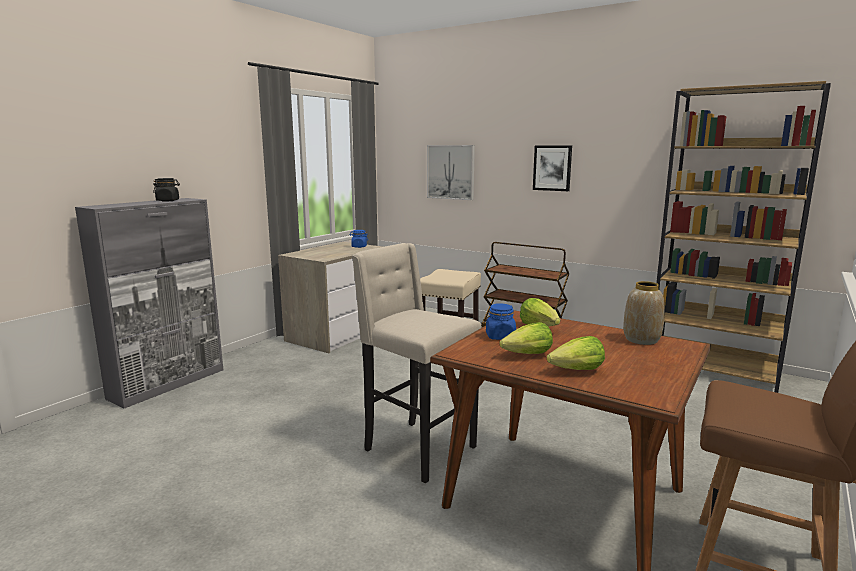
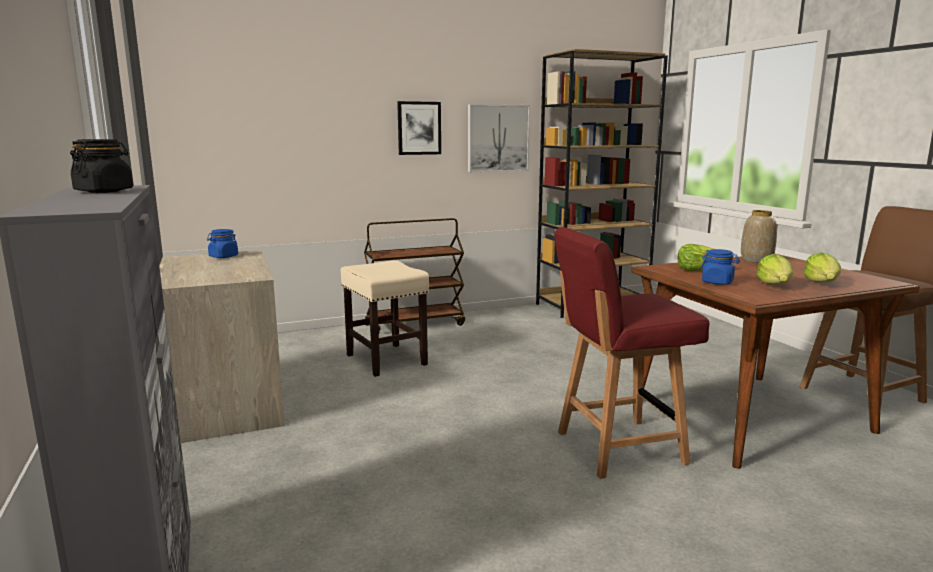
camera: 55 degrees left, 0 degrees up
beige stool [352,243,482,483] -> red chair [554,227,709,479]
picture [427,145,475,200] -> picture moved to [468,104,530,172]

